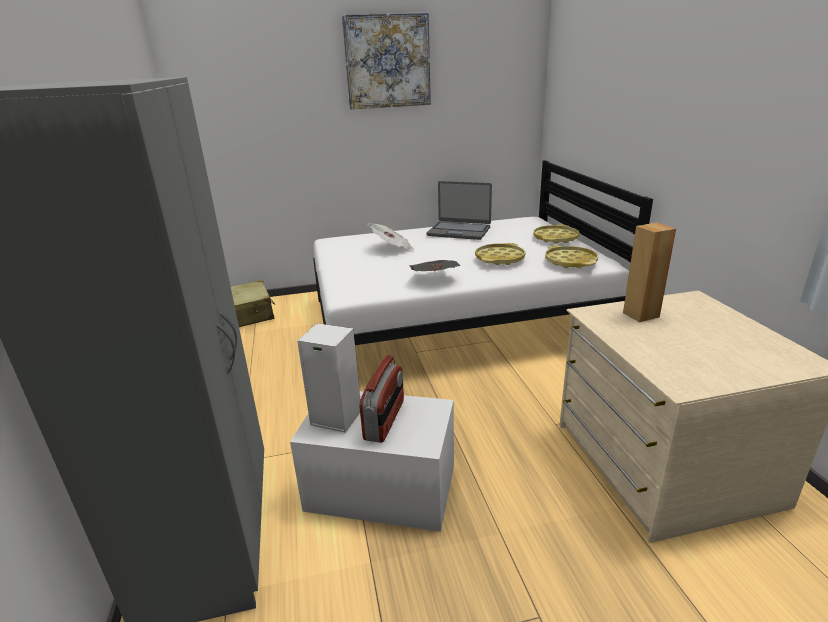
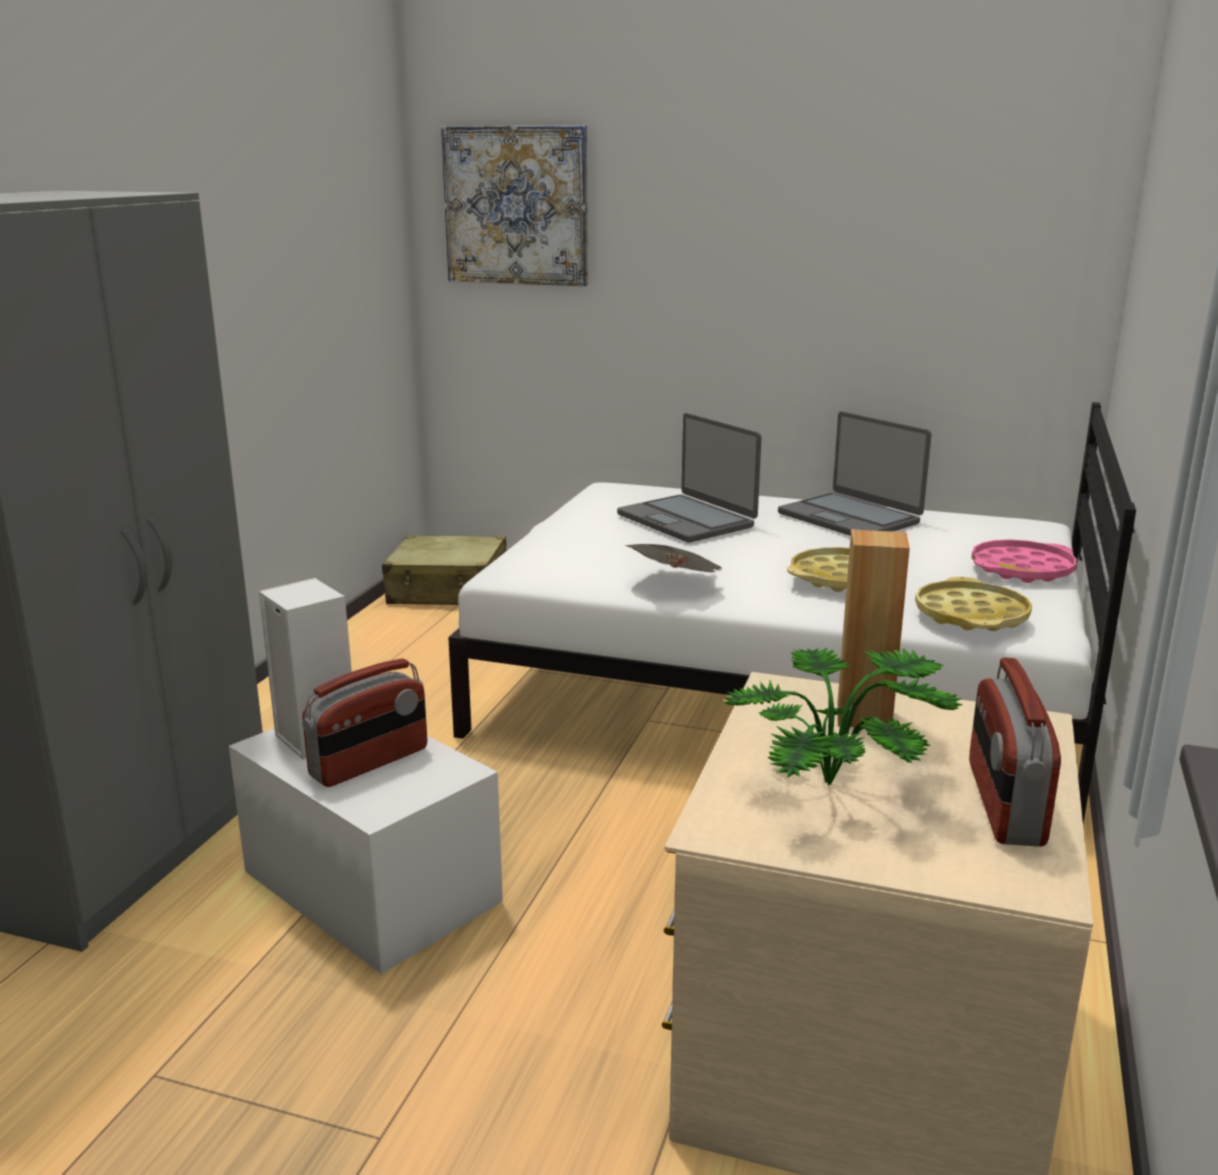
camera: 30 degrees right, 5 degrees down
picture [342,12,431,110] -> picture moved to [441,125,588,286]
newspaper [367,223,415,250] -> laptop [617,413,762,543]
yellow tray [533,224,580,244] -> pink tray [971,539,1077,583]
none -> potted plant [724,648,963,786]
none -> radio [969,657,1061,847]

